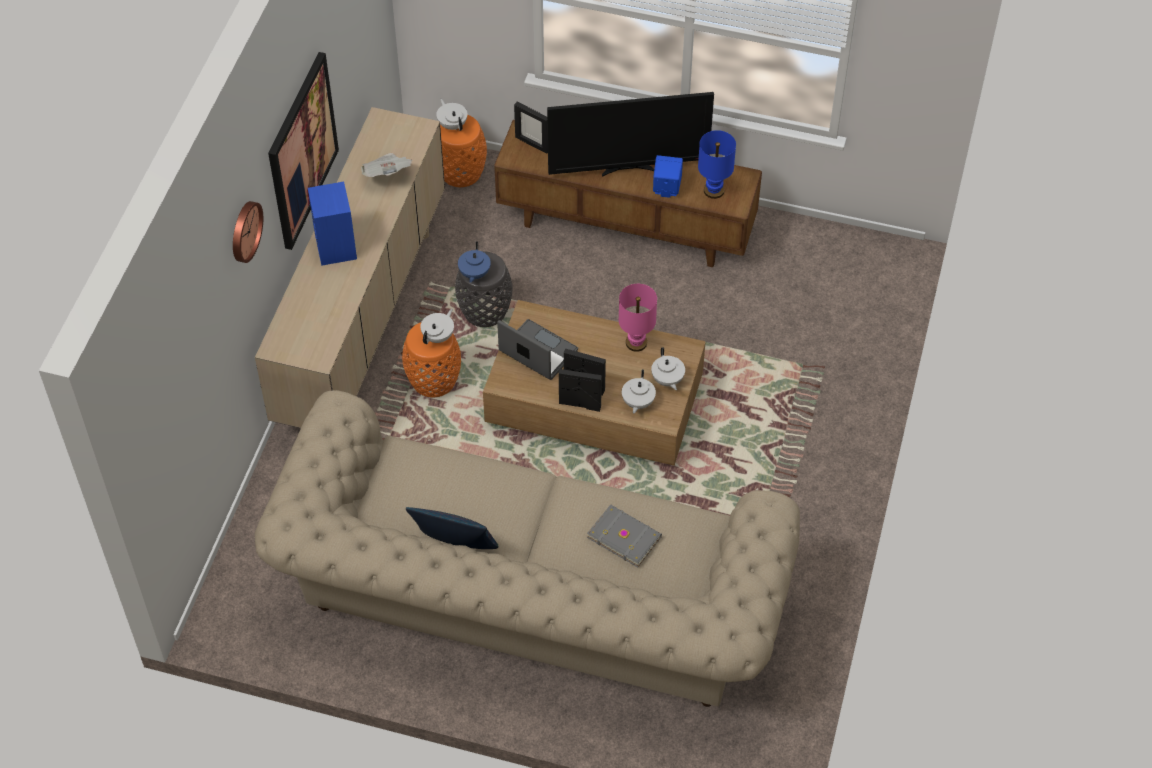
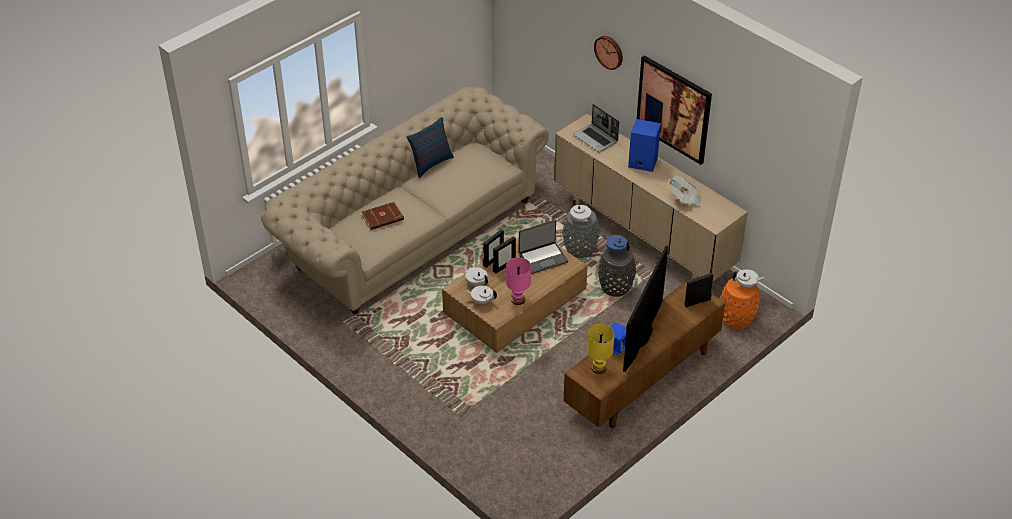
camera: 120 degrees right, 10 degrees down
orange stool [402,322,461,397] -> grey stool [563,210,600,258]
grey book [587,505,662,567] -> brown book [362,202,404,230]
blue table lamp [698,130,736,199] -> yellow table lamp [587,324,615,374]
none -> laptop [573,104,619,152]

